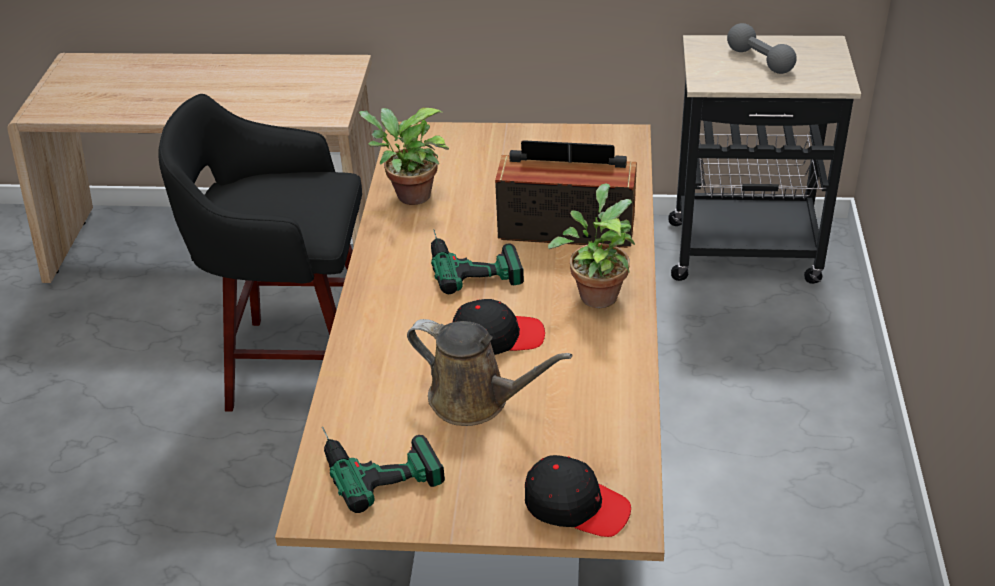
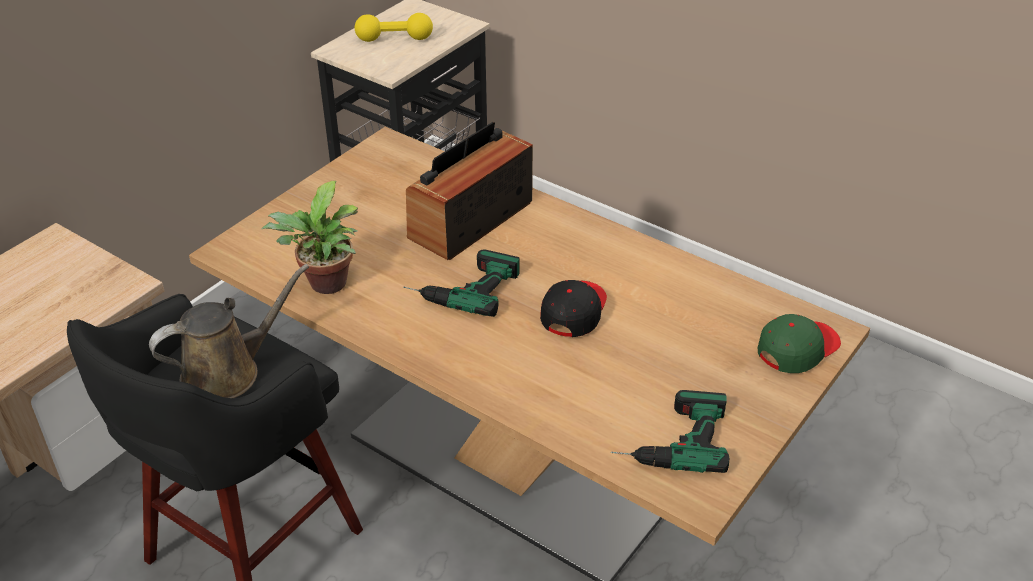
camera: 60 degrees left, 0 degrees up
brown watering can [407,319,572,426] -> brown watering can moved to [149,264,309,398]
black cap [525,455,631,537] -> green cap [757,314,841,373]
potted plant [548,183,635,308] -> none
grey dumbbell [727,23,797,74] -> yellow dumbbell [355,13,433,42]

